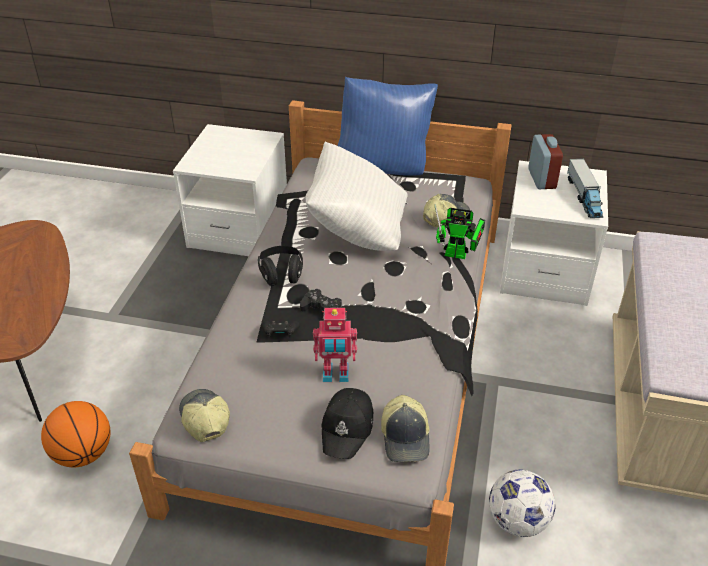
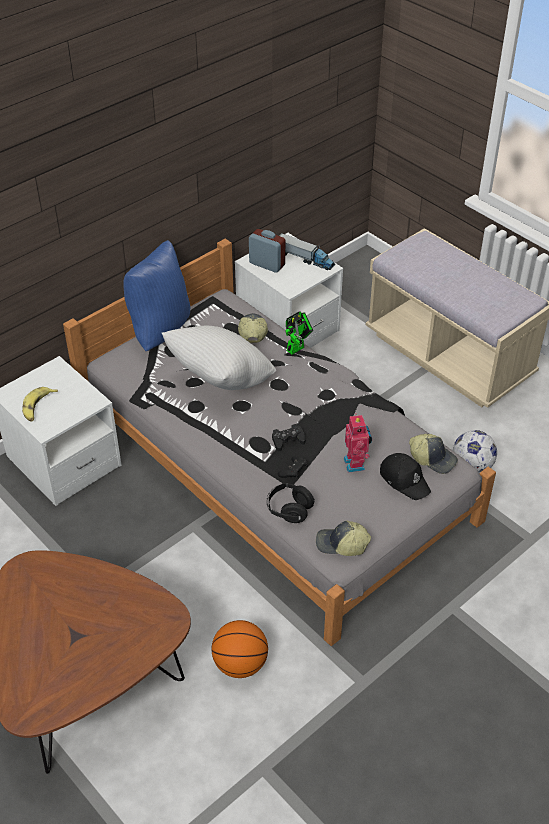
camera: 55 degrees left, 5 degrees up
black headphones [258,246,303,286] -> black headphones moved to [267,483,315,523]
toy robot [313,308,357,382] -> toy robot turned 45 degrees counterclockwise [344,413,372,473]
none -> banana [22,387,58,422]

